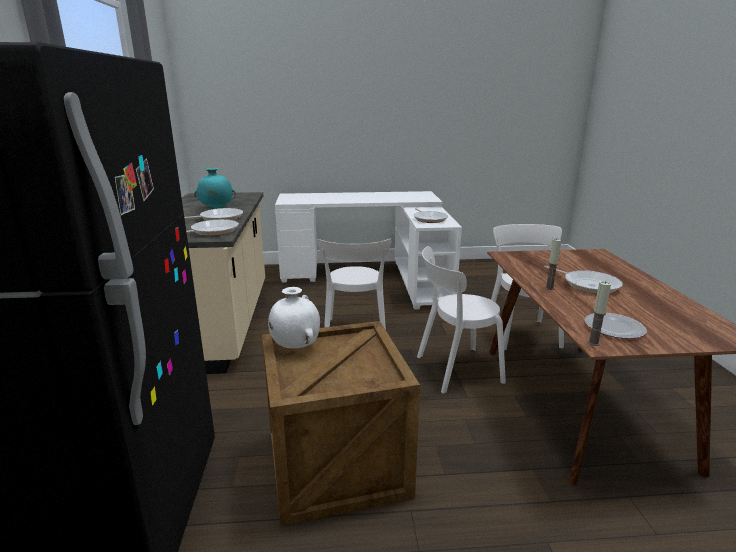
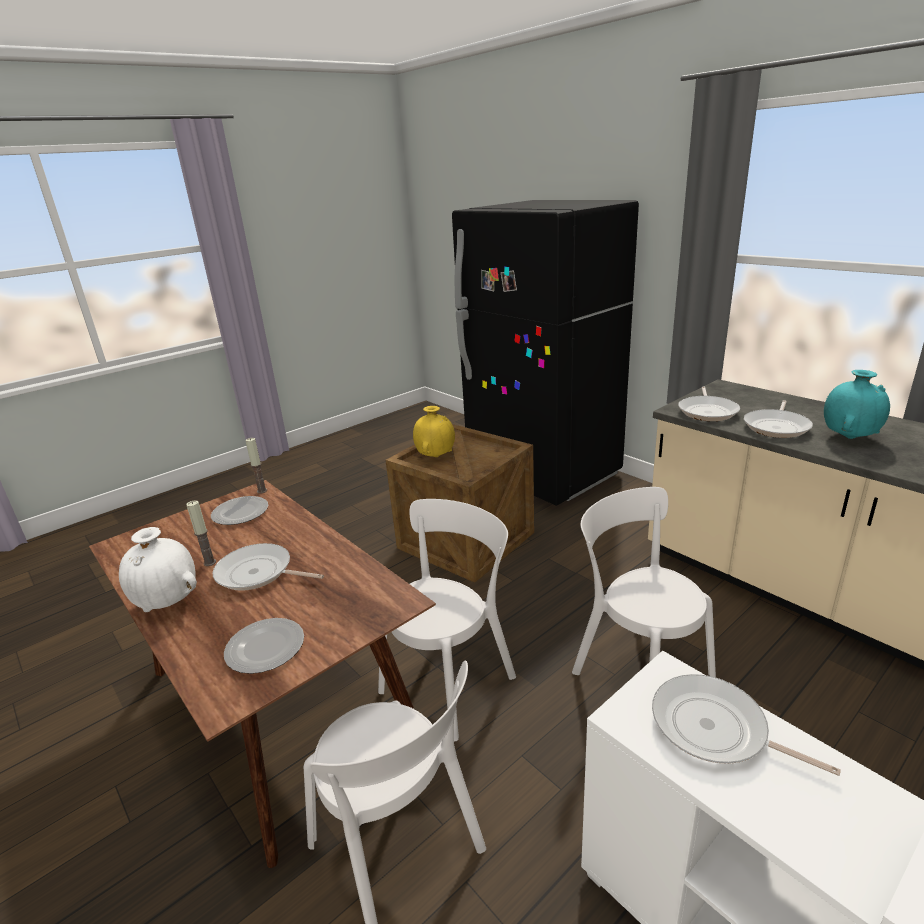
camera: 145 degrees right, 5 degrees up
white vase [268,287,320,348] -> white vase moved to [119,527,197,612]
candle [545,239,561,290] -> candle moved to [186,500,216,566]
none -> plate [224,618,304,674]
none -> yellow vase [413,406,455,457]

